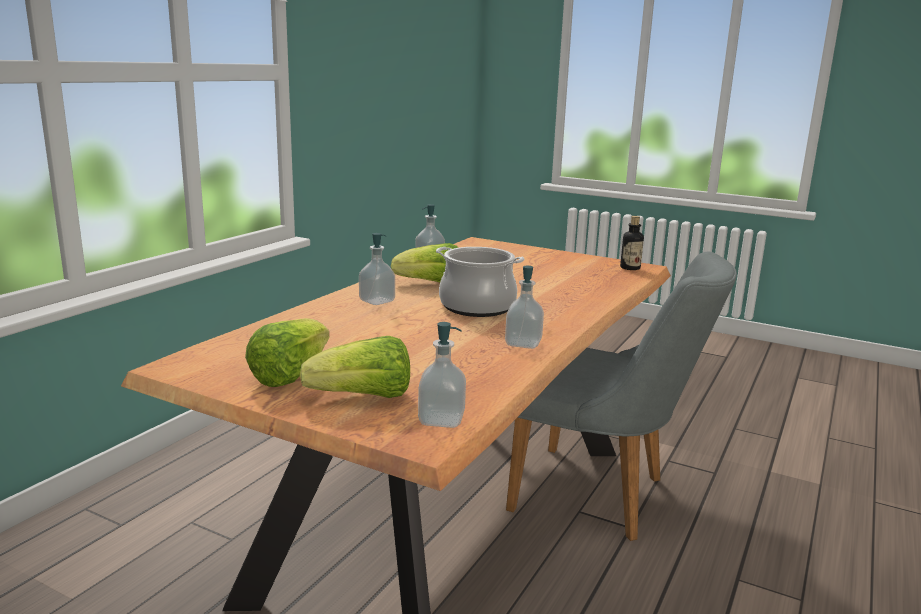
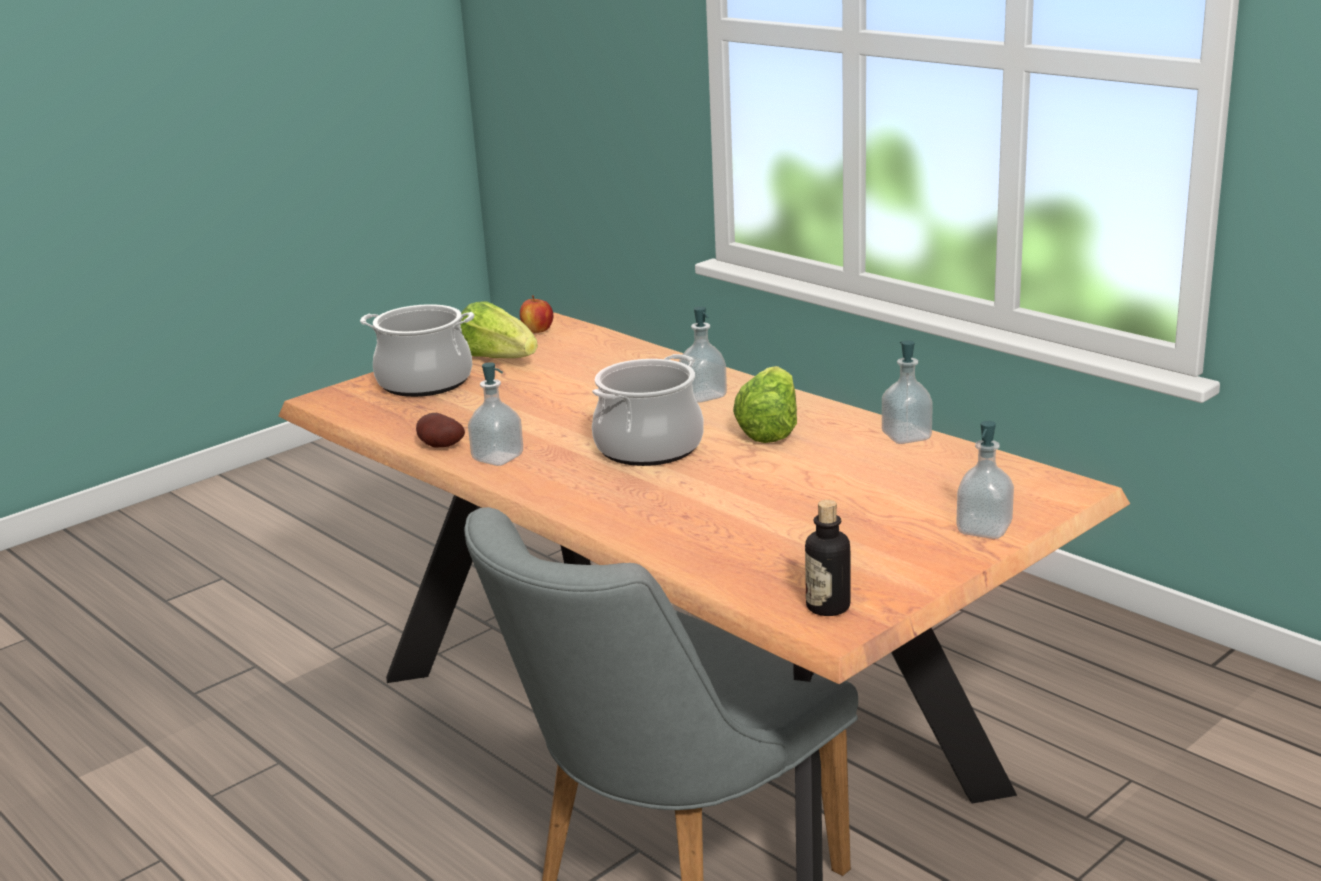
camera: 110 degrees right, 5 degrees up
lettuce [300,336,410,398] -> cooking pot [360,304,474,397]
soap dispenser [418,322,466,428] -> soap dispenser moved to [956,421,1014,539]
none -> potato [416,413,465,448]
none -> apple [520,295,553,333]

